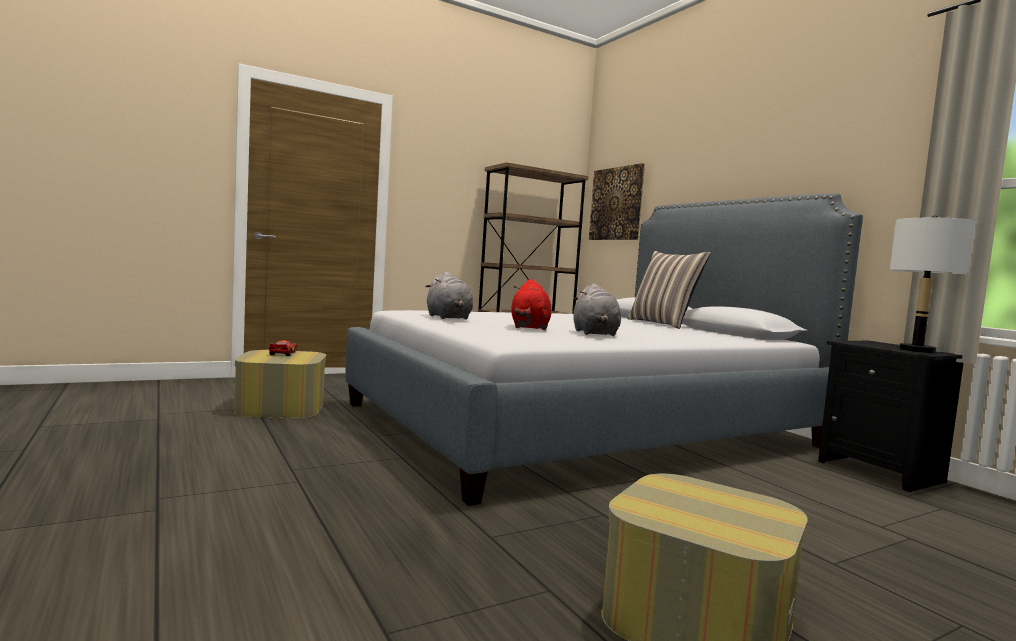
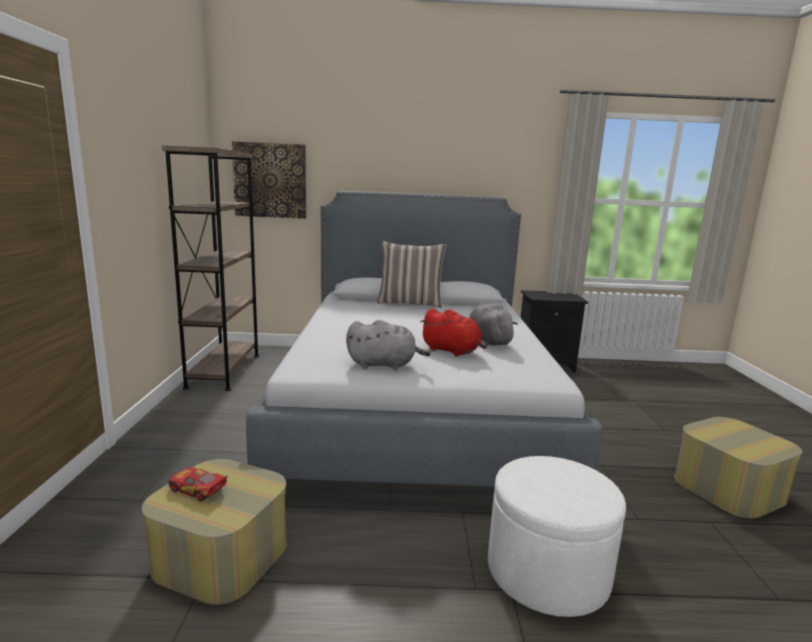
camera: 60 degrees left, 10 degrees up
grey plush toy [573,283,621,336] -> grey plush toy turned 135 degrees counterclockwise [469,303,518,346]
white table lamp [890,216,976,353] -> none
none -> white ottoman [488,456,626,617]

